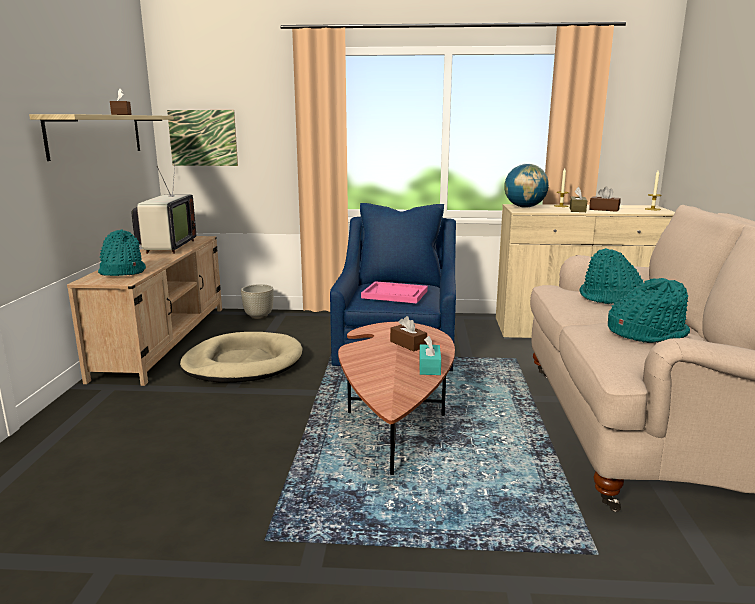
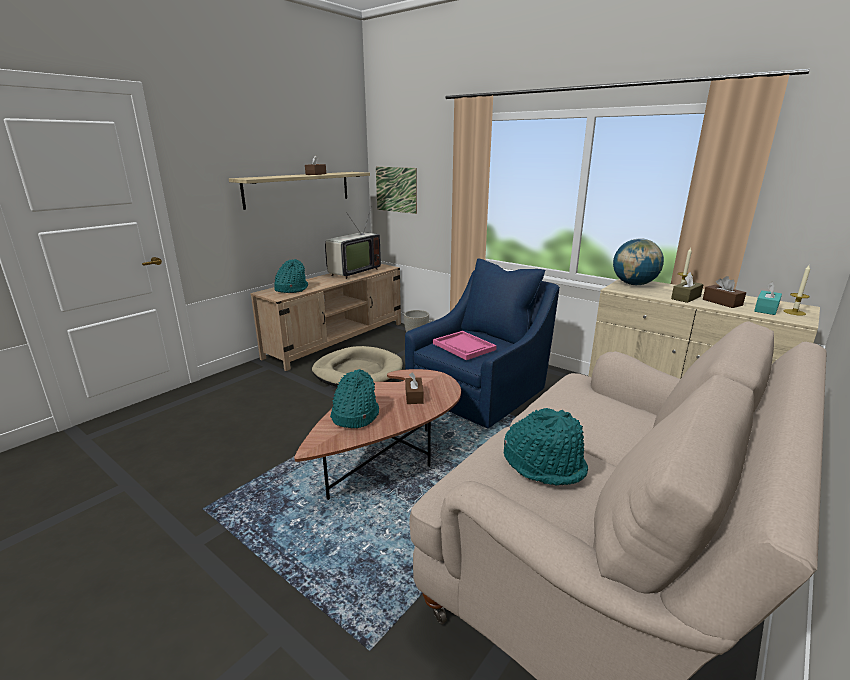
camera: 35 degrees right, 5 degrees up
turquoise tissue box [419,336,441,375] -> turquoise tissue box moved to [754,282,782,315]
turquoise hat [580,248,643,304] -> turquoise hat moved to [330,369,379,428]

